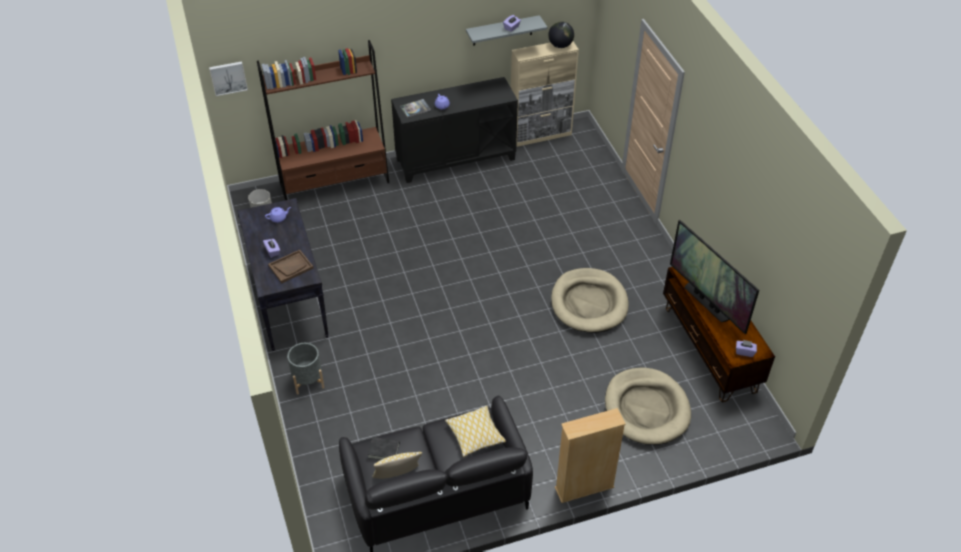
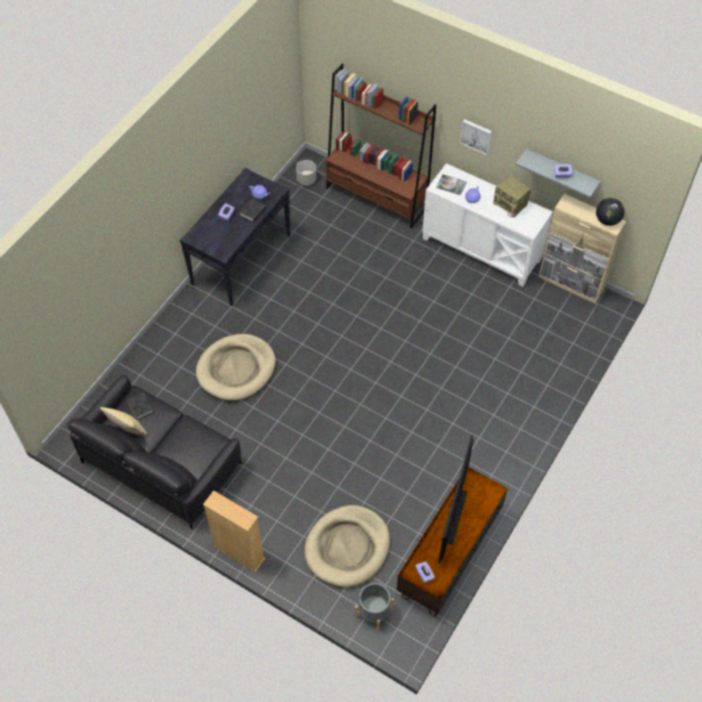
camera: 50 degrees right, 10 degrees up
picture [209,61,248,96] -> picture moved to [460,119,492,155]
brown tray [268,250,314,283] -> none
grey planter [287,343,325,395] -> grey planter moved to [355,583,394,631]
black cabinet [391,77,518,183] -> white cabinet [422,163,553,287]
pillow [445,406,506,457] -> none
beige dog bed [551,268,629,333] -> beige dog bed moved to [196,334,276,401]
none -> black book [240,198,266,222]
none -> radio [493,175,531,217]

